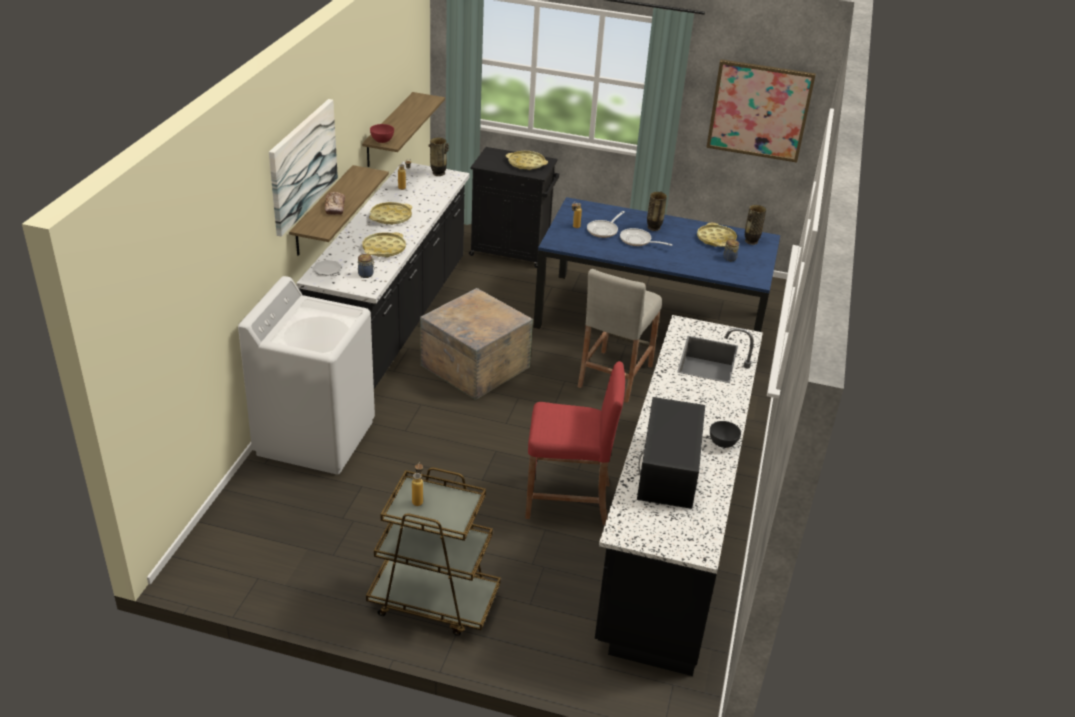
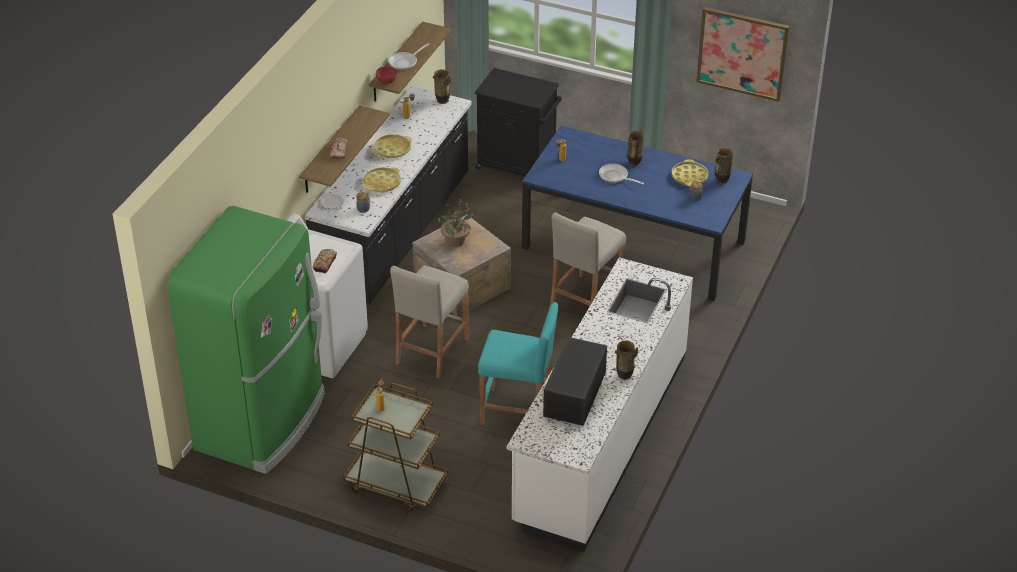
camera: 10 degrees right, 5 degrees up
picture [269,99,338,237] -> none
yellow tray [506,151,548,170] -> none
red stool [525,361,625,525] -> turquoise stool [478,302,558,425]
frying pan [587,211,624,238] -> frying pan moved to [388,43,429,70]
black counter [595,315,763,676] -> white counter [506,257,693,552]
grey bowl [710,421,741,448] -> vase [615,340,638,380]
none -> green fridge [167,206,325,474]
none -> bread [313,249,337,273]
none -> beige stool [390,266,469,378]
none -> potted plant [437,199,473,247]

